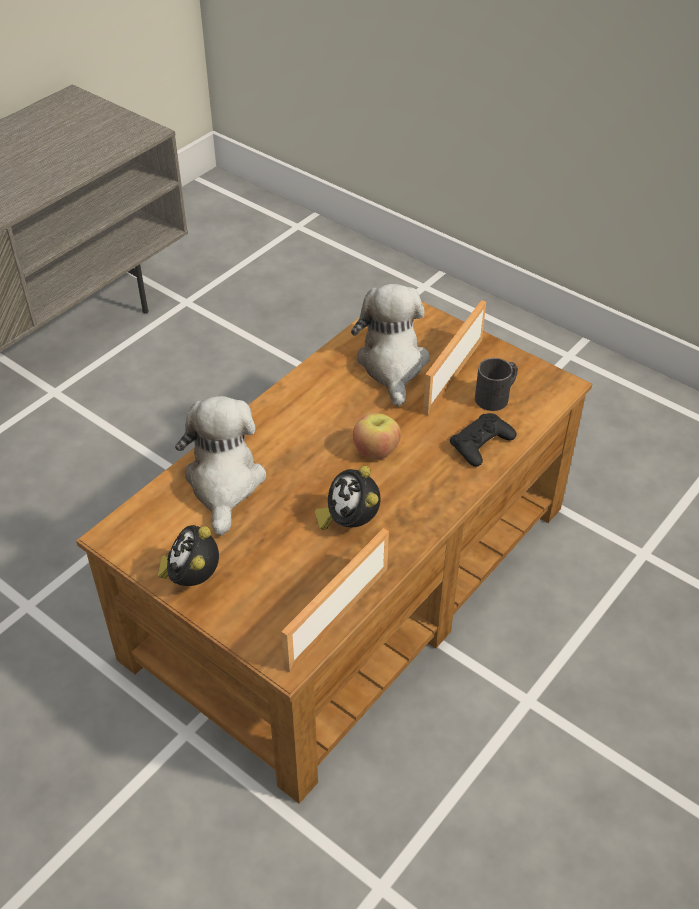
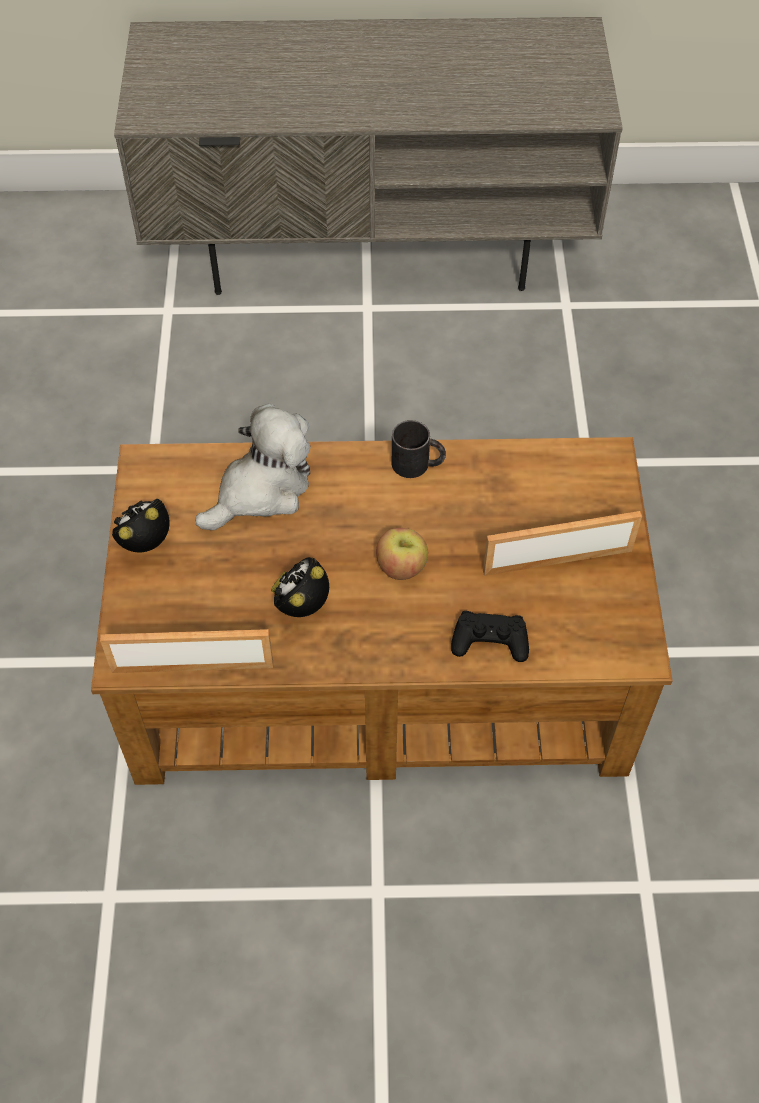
camera: 50 degrees right, 10 degrees up
plush toy [351,284,430,407] -> none
black mug [475,358,518,411] -> black mug moved to [392,420,446,478]

